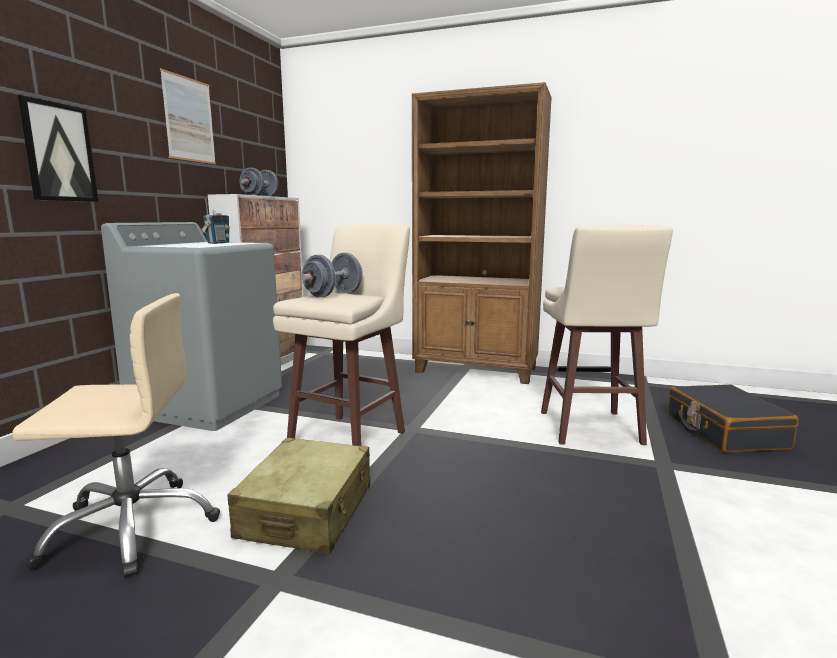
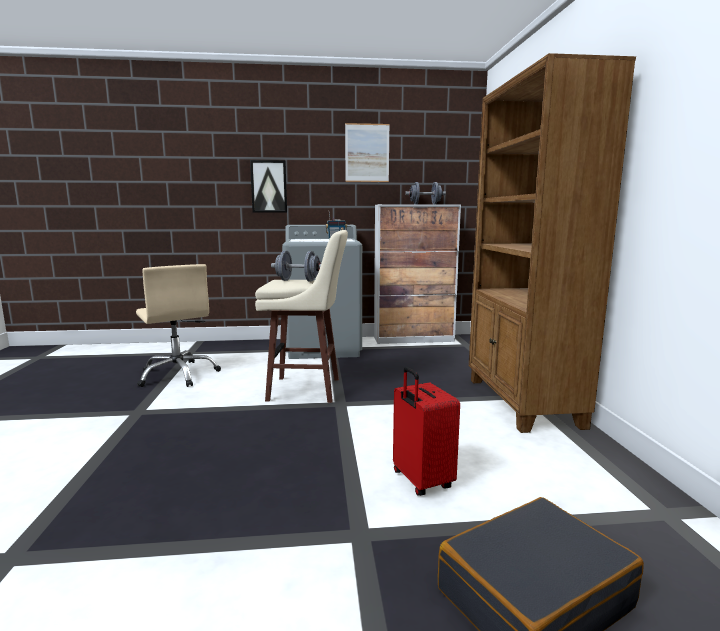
camera: 65 degrees right, 0 degrees up
beige suitcase [228,438,370,554] -> none
beige stool [541,225,673,445] -> red suitcase [393,367,460,496]

